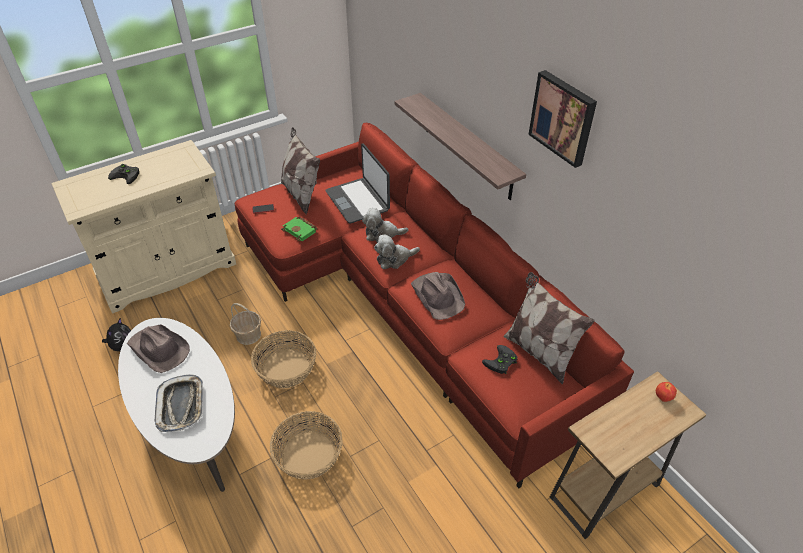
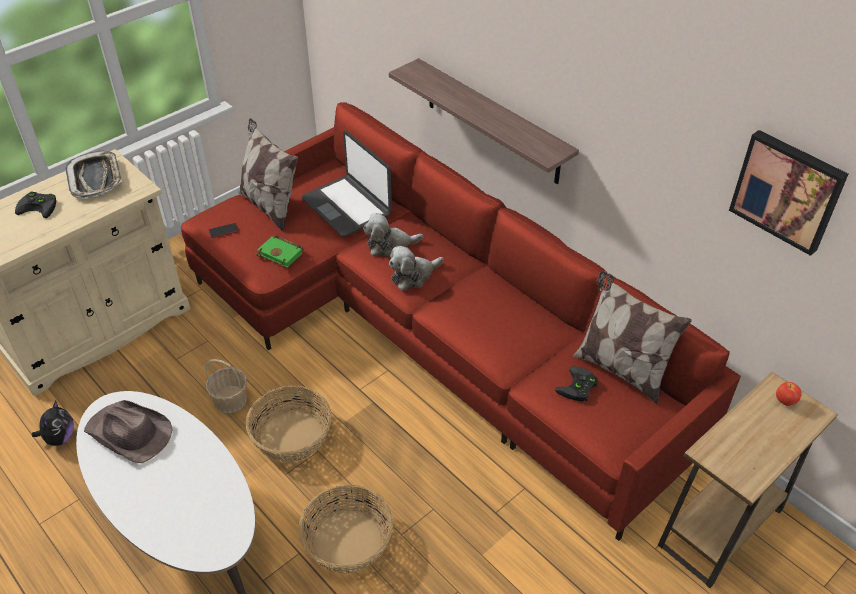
camera: 10 degrees left, 0 degrees up
tray [155,374,203,432] -> tray moved to [65,151,122,199]
brown hat [411,272,465,320] -> none
picture [528,70,597,168] -> picture moved to [729,130,848,256]

